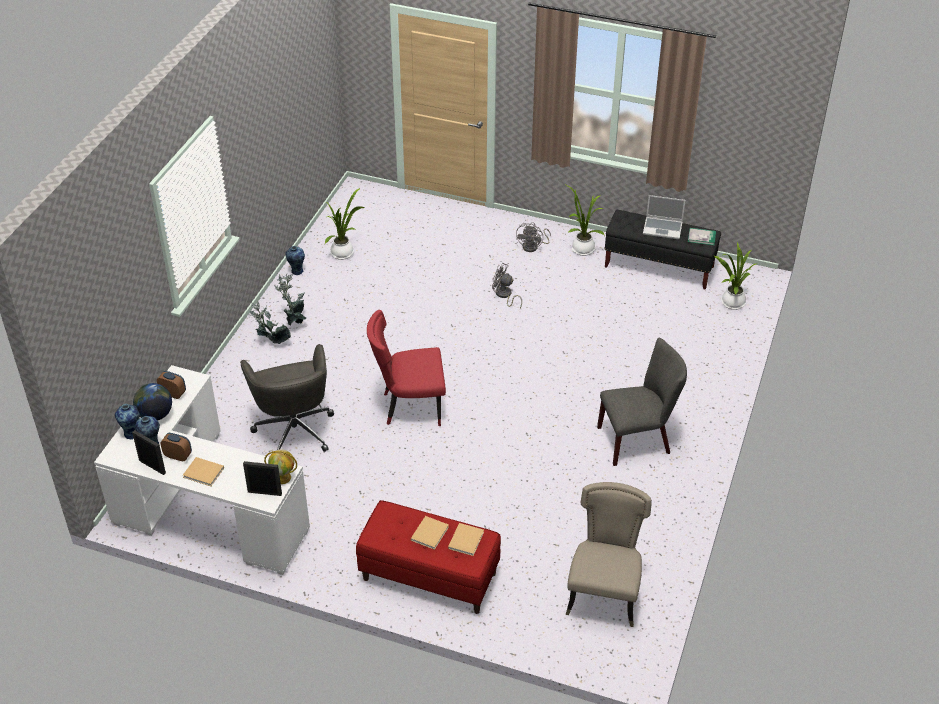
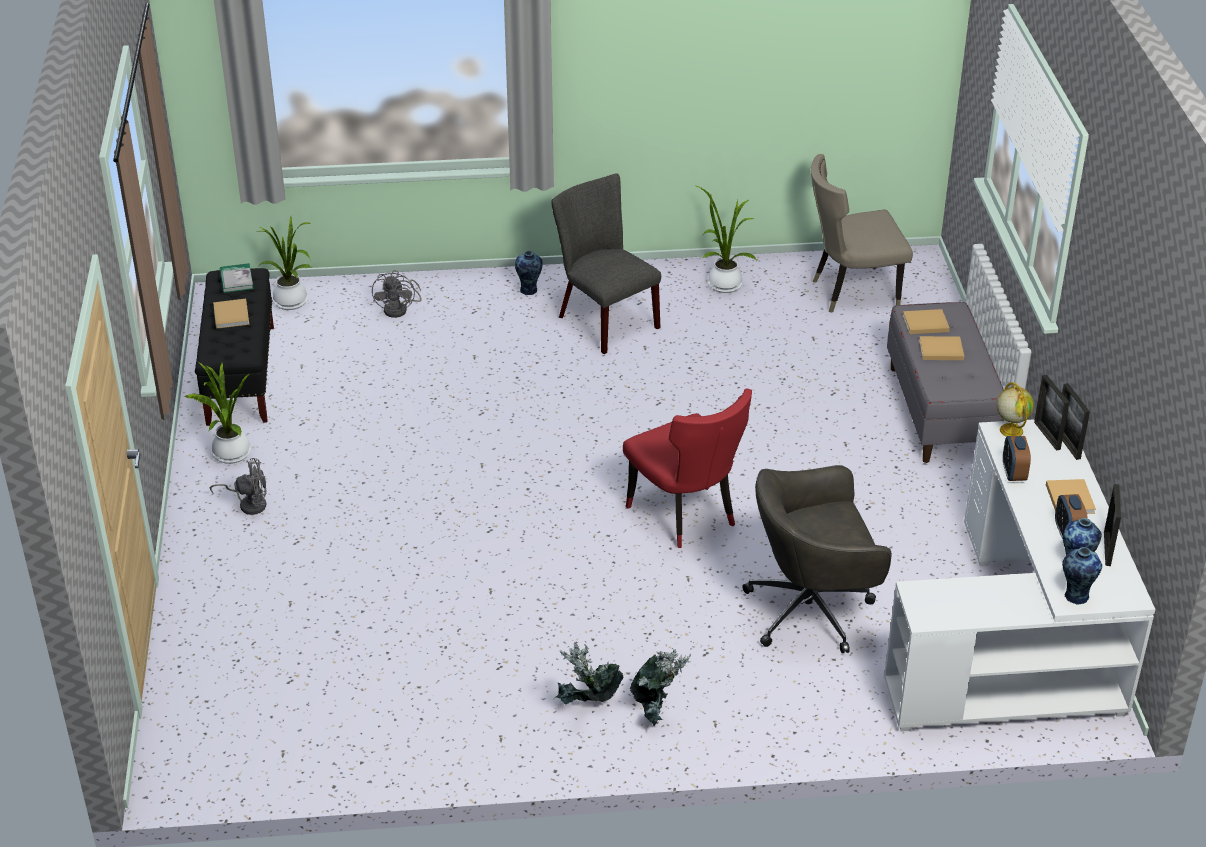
camera: 115 degrees left, 5 degrees down
globe [133,383,172,421] -> none
alarm clock [157,371,186,399] -> alarm clock moved to [1003,436,1031,481]
grey office chair [240,344,334,452] -> grey office chair turned 150 degrees counterclockwise [742,465,892,653]
vase [285,246,305,275] -> vase moved to [515,251,542,295]
potted plant [325,188,365,260] -> potted plant moved to [697,186,757,293]
red bench [356,500,501,614] -> grey bench [887,302,1004,463]
grey fan [492,263,522,309] -> grey fan moved to [372,270,421,318]
laptop [643,195,685,239] -> beige book [213,299,249,329]
none -> picture frame [1062,383,1090,460]

